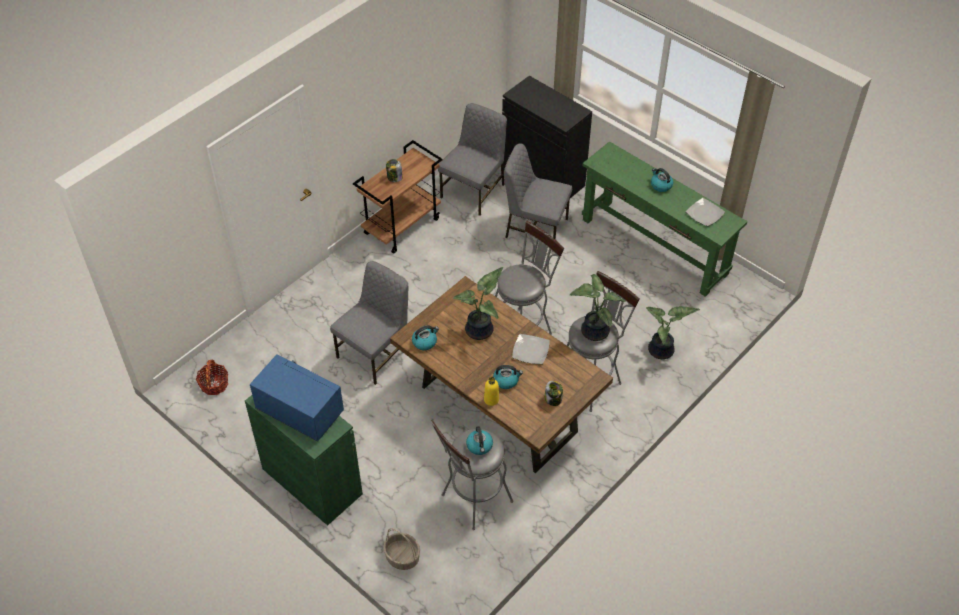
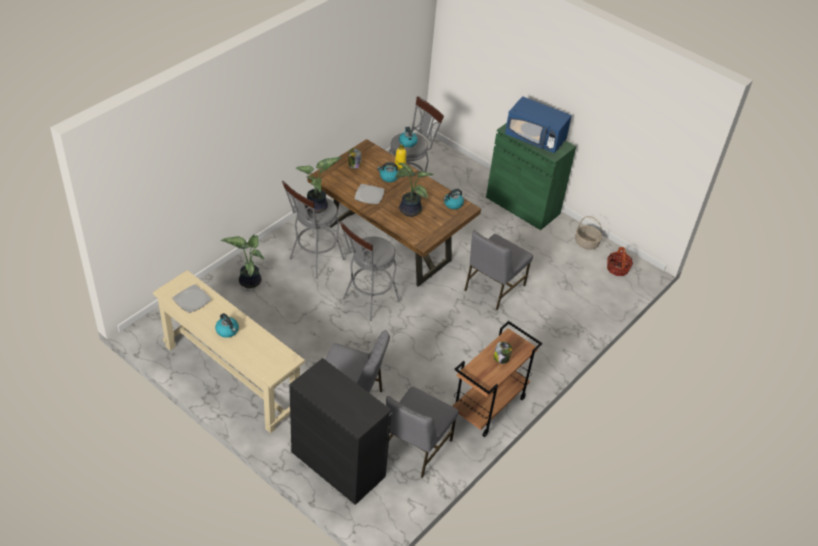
camera: 175 degrees right, 5 degrees down
basket [383,528,420,570] -> basket moved to [575,216,602,250]
green console table [582,141,747,297] -> beige console table [153,270,305,433]

